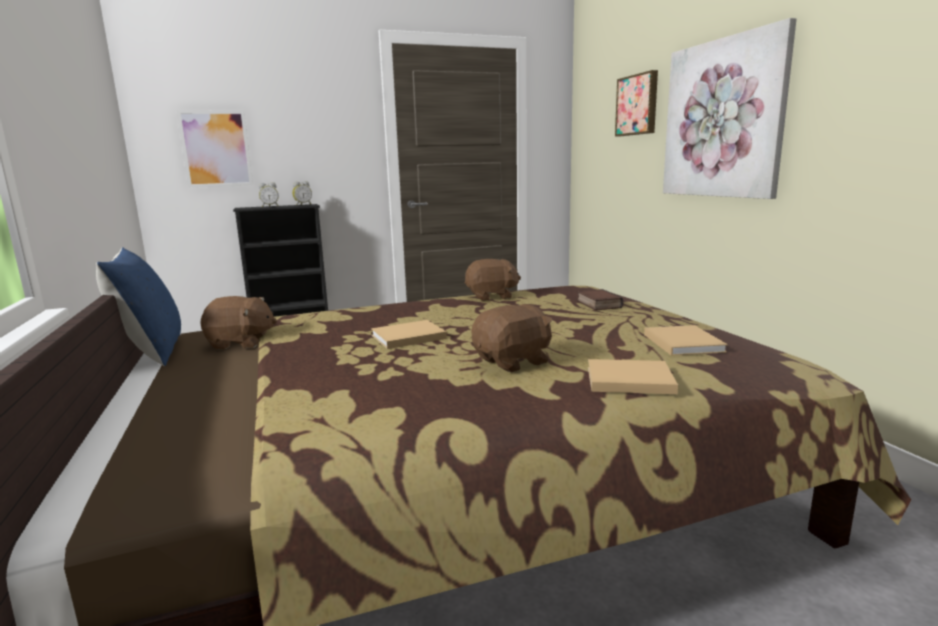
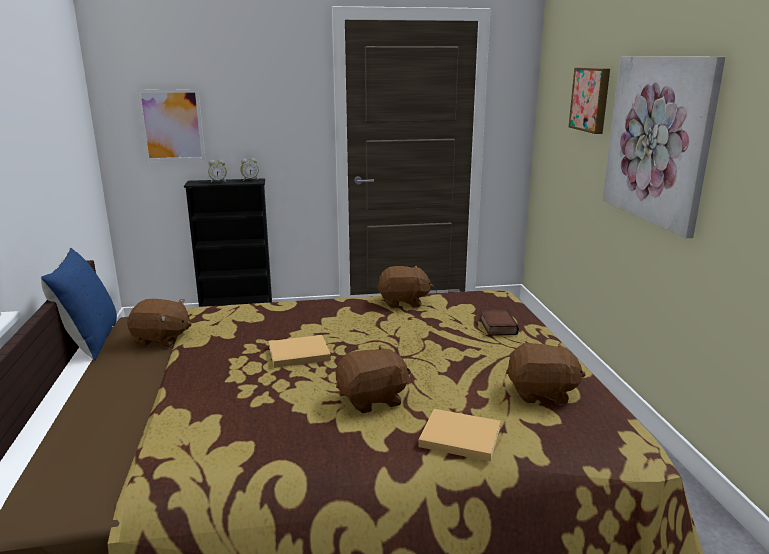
camera: 10 degrees right, 5 degrees up
beige book [644,325,728,356] -> brown plush toy [506,342,586,404]

